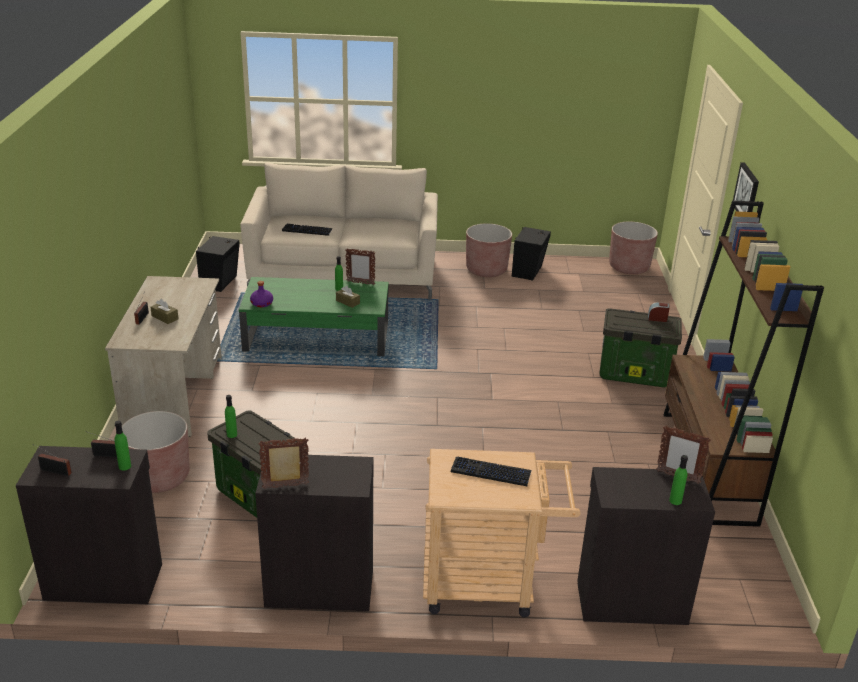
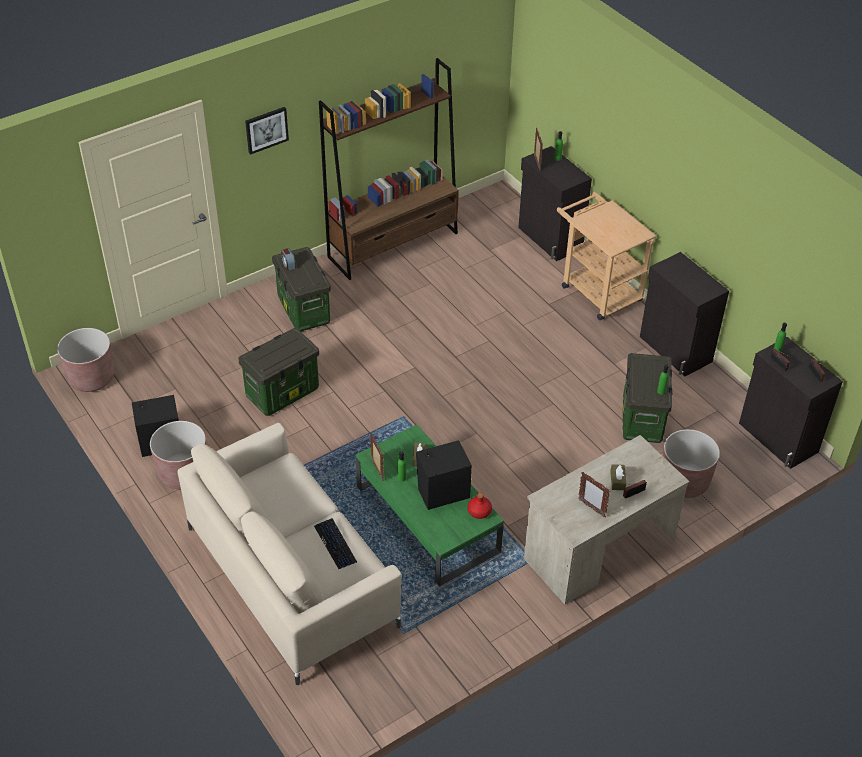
camera: 125 degrees left, 15 degrees up
black speaker [196,236,240,292] -> black speaker moved to [416,440,472,510]
purple bottle [250,281,273,307] -> red bottle [468,492,492,519]
picture frame [259,437,309,489] -> picture frame moved to [578,472,610,517]
keyboard [451,457,532,486] -> none
none -> storage box [238,328,319,416]

